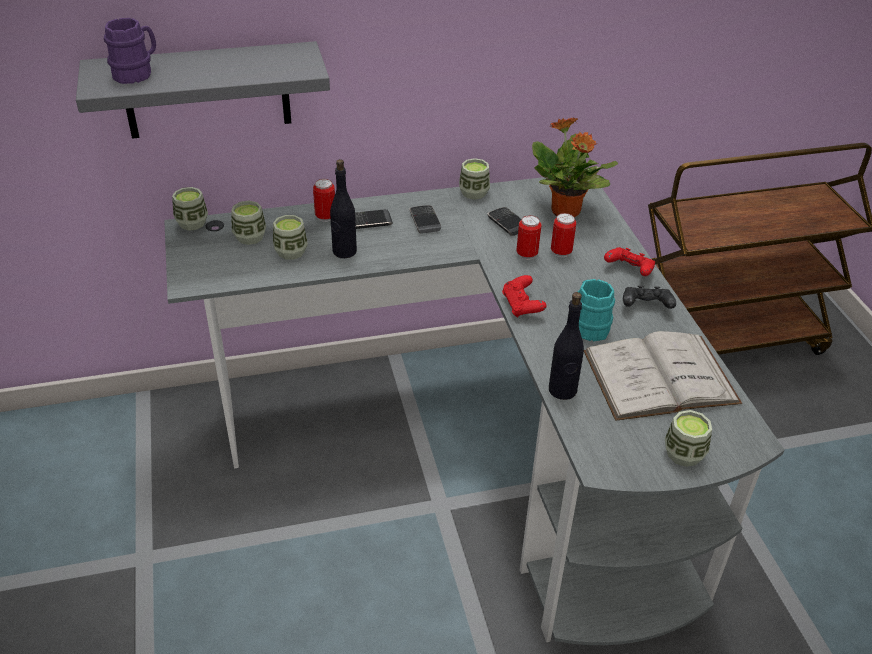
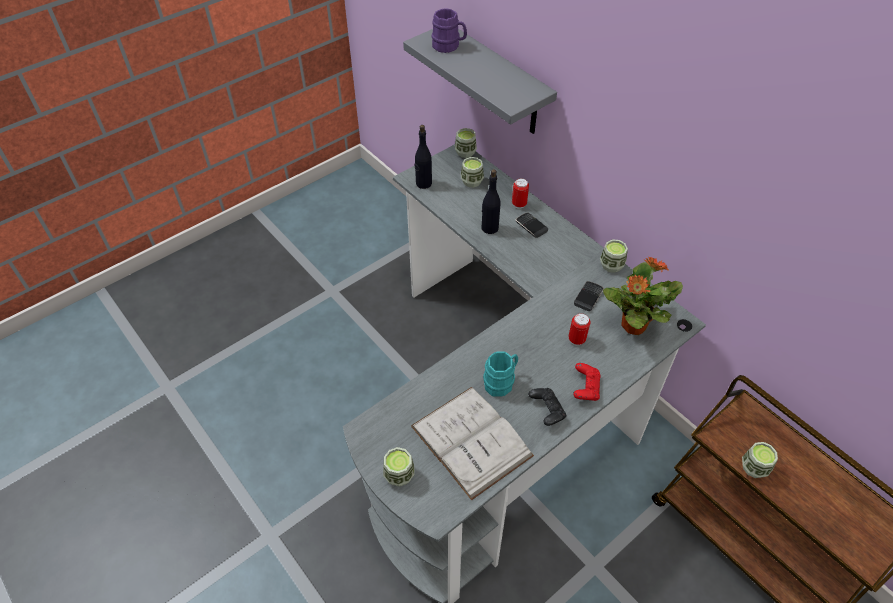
camera: 65 degrees right, 10 degrees up
cup [273,215,308,260] -> cup moved to [742,442,778,478]
phone [409,205,441,233] -> none
red game controller [502,275,546,318] -> none
can [516,215,542,260] -> none
black bottle [549,292,584,400] -> black bottle moved to [414,125,432,189]

